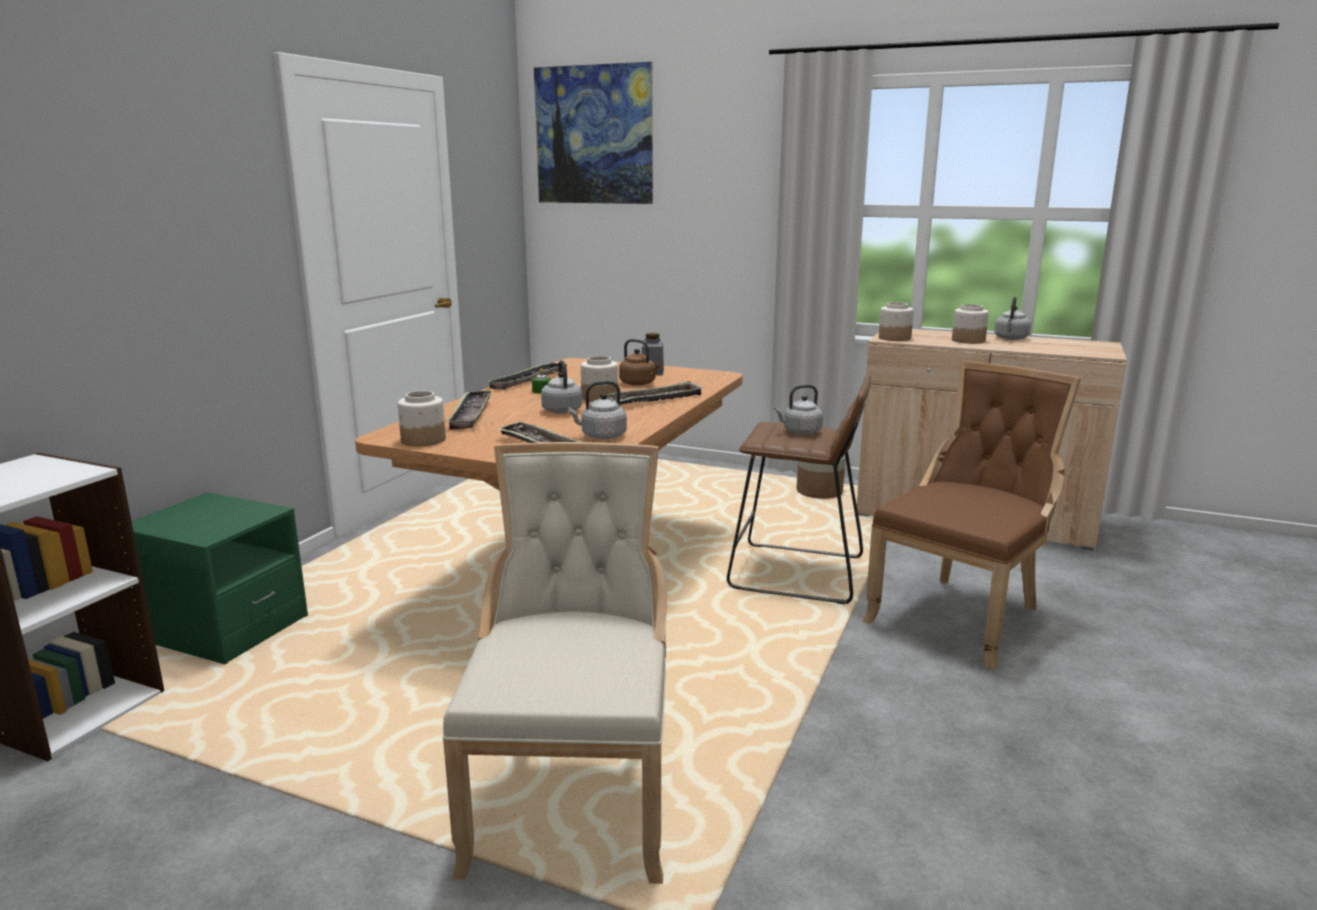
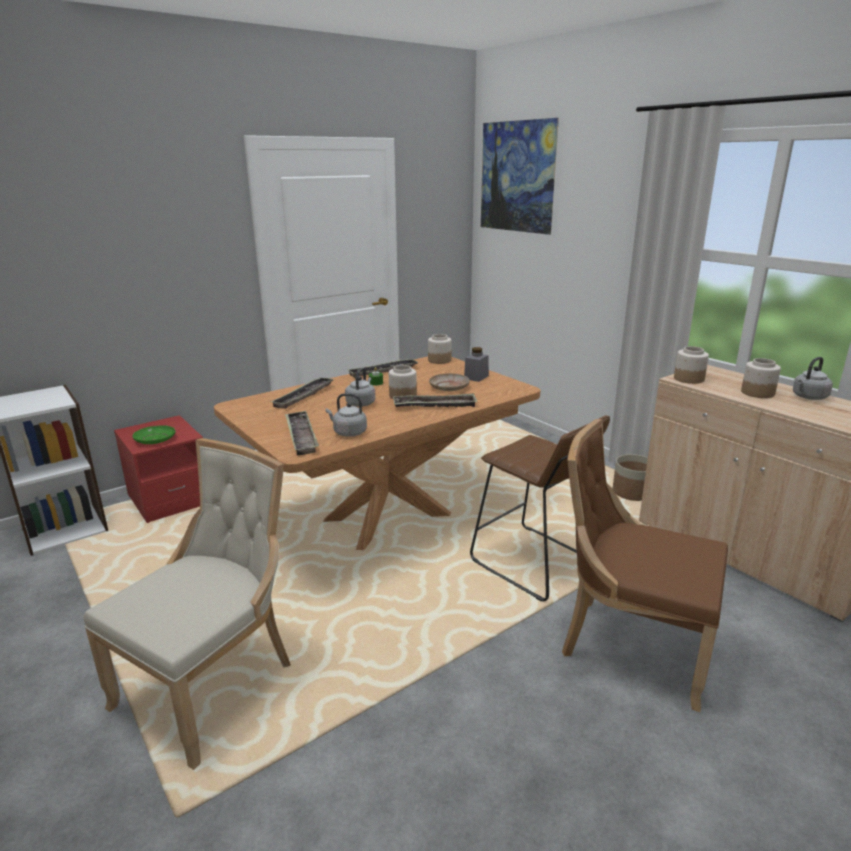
camera: 30 degrees right, 5 degrees up
green nightstand [132,492,308,664] -> red nightstand [114,415,203,523]
jar [398,391,446,446] -> jar moved to [428,334,452,364]
brown kettle [619,339,662,386] -> beige plate [429,373,470,391]
grey kettle [774,385,823,434] -> none
brown chair [862,361,1081,670] -> brown chair turned 135 degrees counterclockwise [562,419,728,712]
none -> green plate [133,425,176,444]

